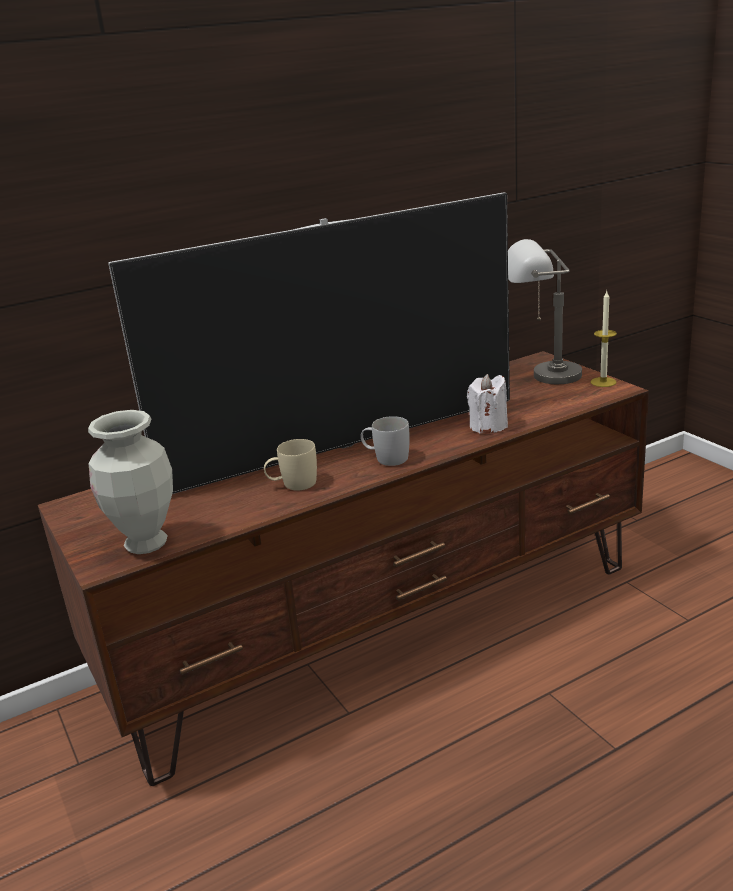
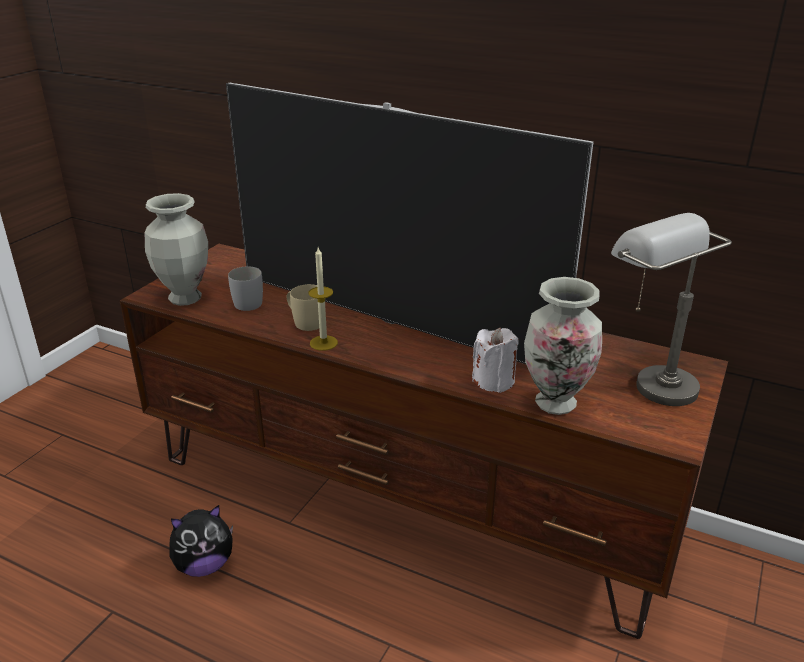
camera: 55 degrees right, 5 degrees up
white mug [361,416,410,466] -> white mug moved to [228,266,263,311]
candle [590,291,617,387] -> candle moved to [308,247,338,351]
none -> plush toy [169,505,233,577]
none -> vase [524,277,602,415]

